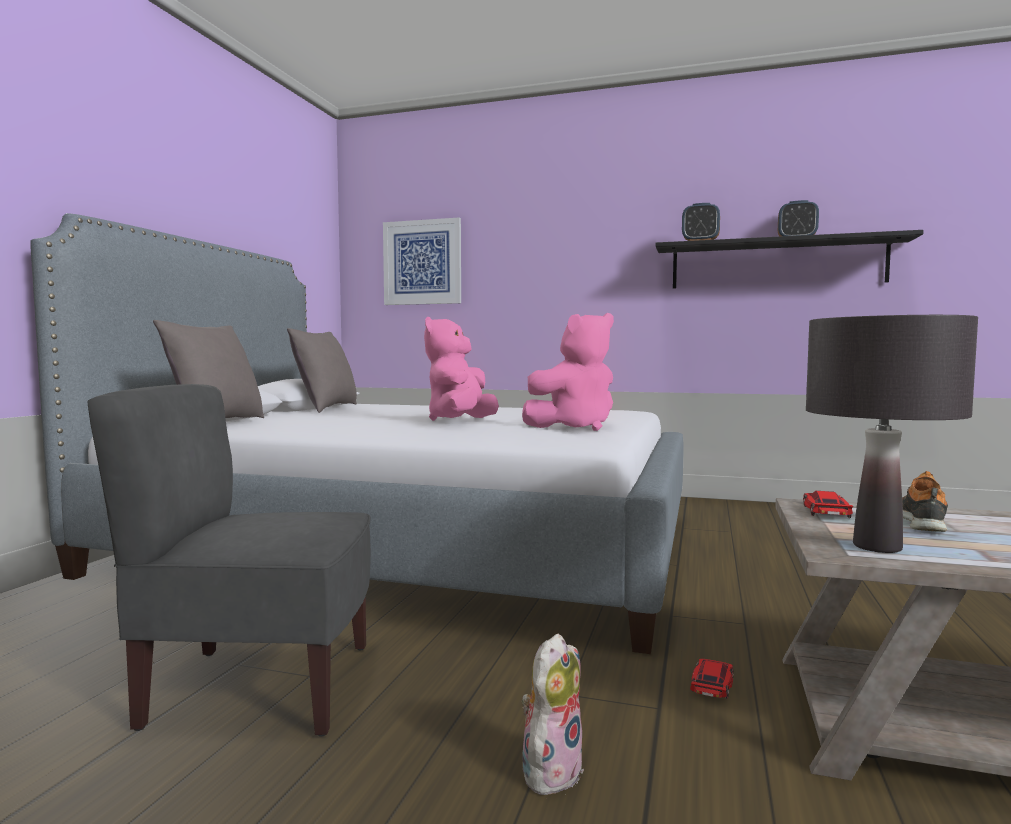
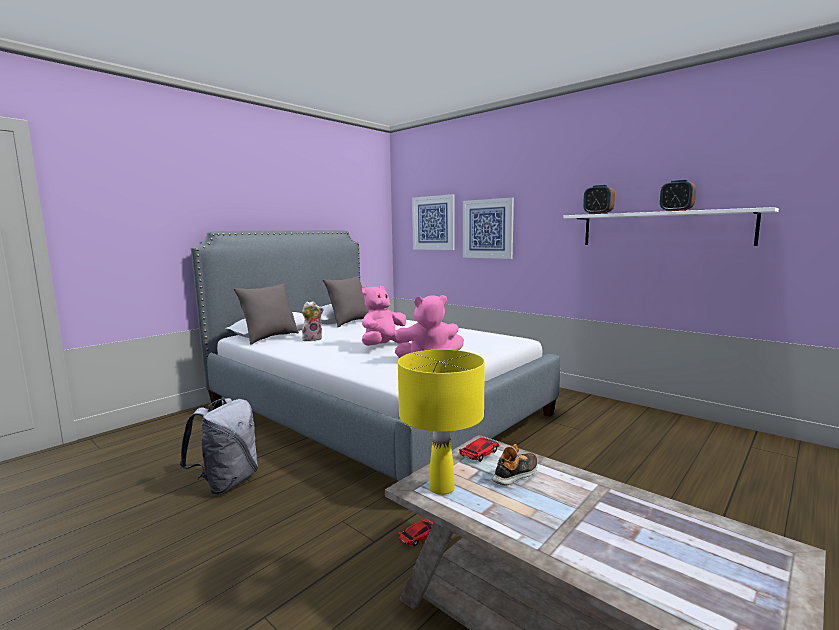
camera: 25 degrees right, 5 degrees up
grey chair [87,384,371,737] -> grey backpack [180,398,258,495]
plush toy [522,633,584,795] -> plush toy moved to [302,301,324,341]
black shelf [656,230,924,288] -> white shelf [563,207,779,246]
black table lamp [806,315,978,553] -> yellow table lamp [398,350,485,495]
none -> picture [463,197,514,259]

